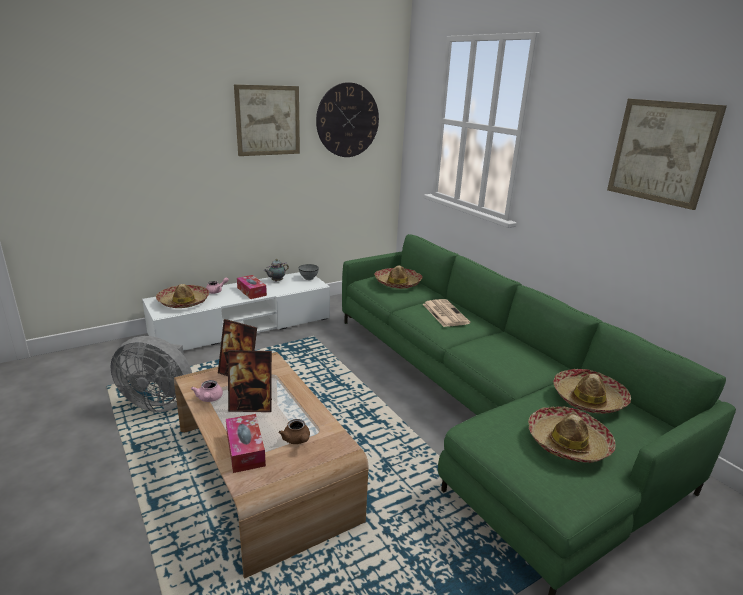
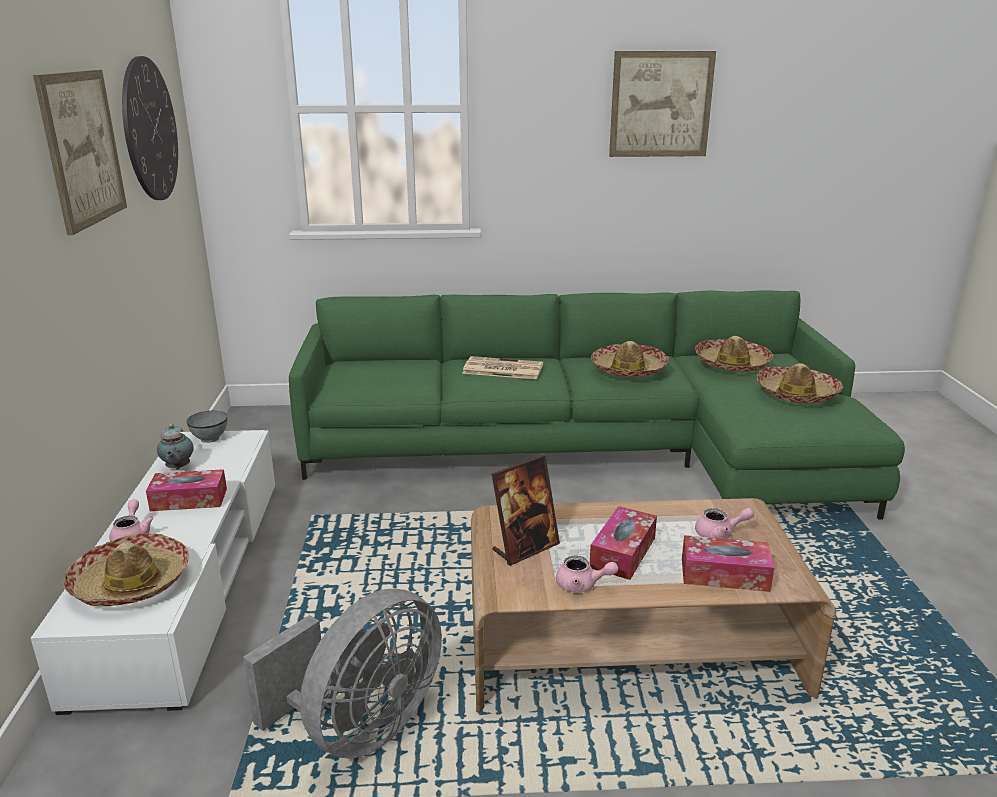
camera: 60 degrees left, 0 degrees up
picture frame [228,350,272,412] -> tissue box [590,506,657,580]
brown teapot [279,419,310,444] -> pink teapot [695,508,754,539]
hat [374,265,423,289] -> hat moved to [591,341,669,377]

